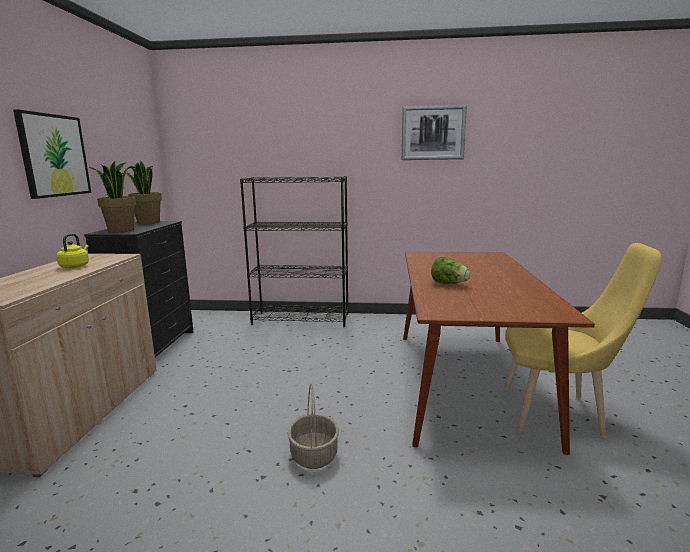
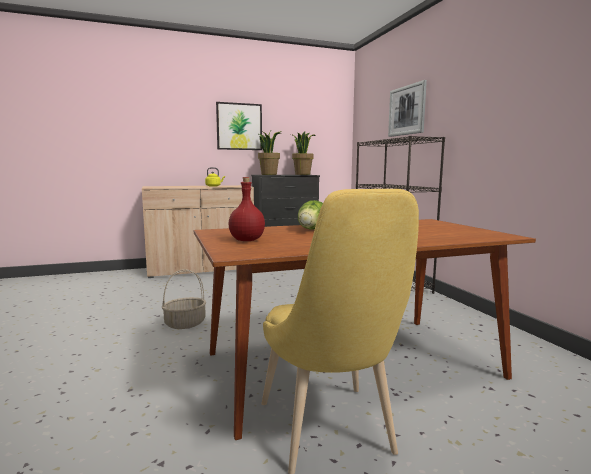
camera: 65 degrees right, 5 degrees down
picture [401,105,467,160] -> picture moved to [388,80,427,137]
none -> red bottle [228,177,265,241]

